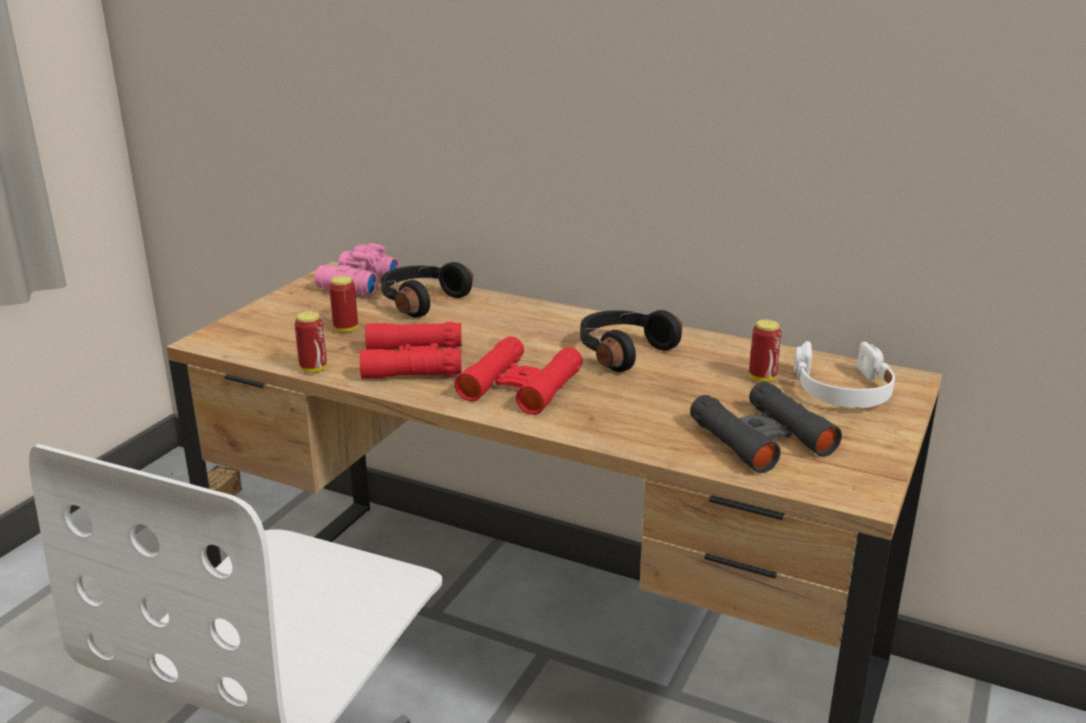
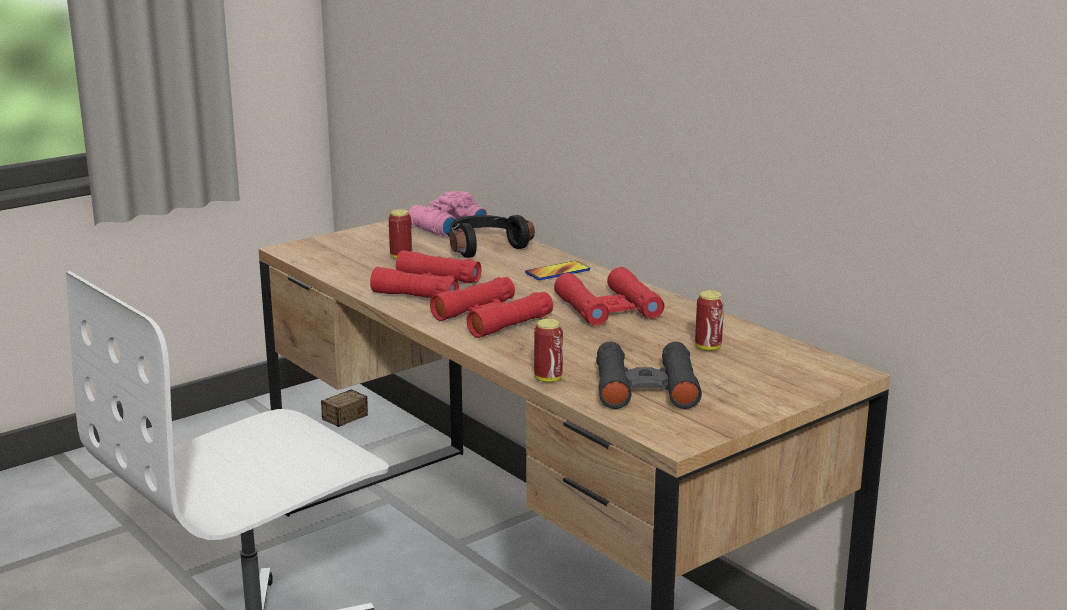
camera: 25 degrees right, 5 degrees down
can [295,311,327,373] -> can moved to [534,319,563,383]
black headphones [580,310,682,372] -> red binoculars [554,267,664,326]
white headphones [794,341,895,408] -> none
none -> phone [525,261,590,280]

